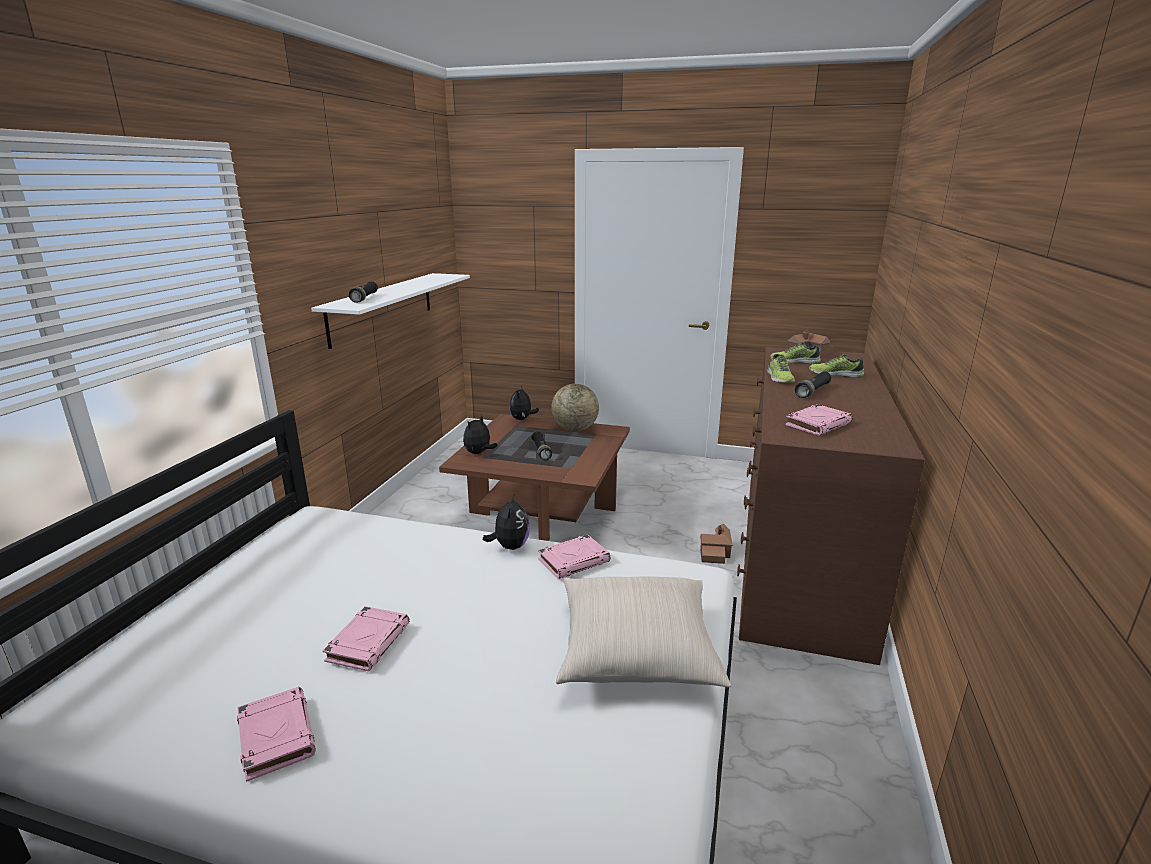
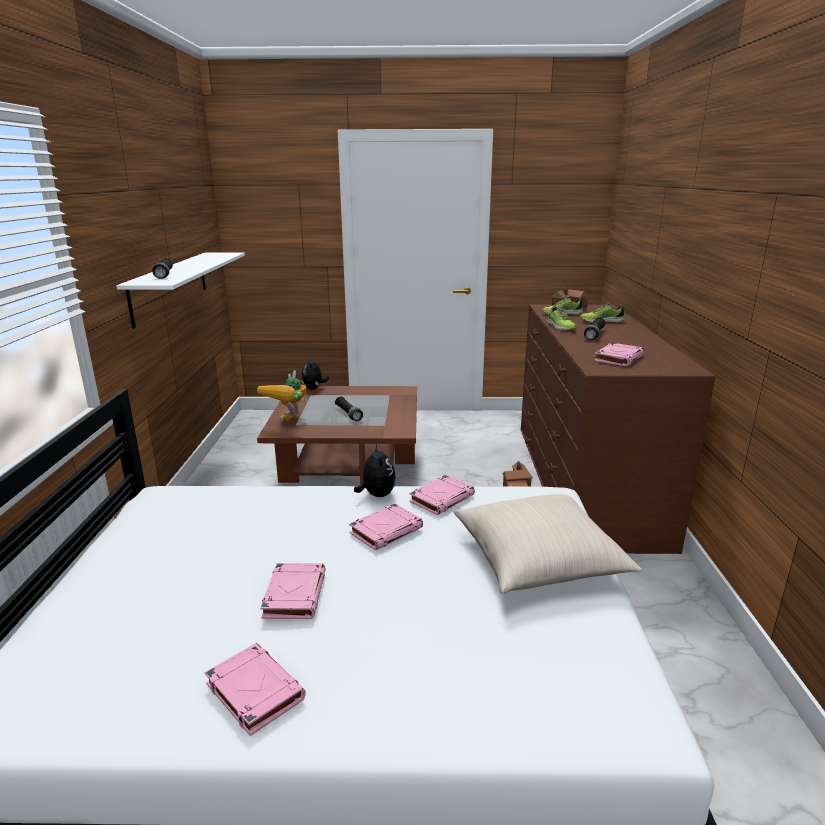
camera: 15 degrees left, 0 degrees up
plush toy [463,415,498,454] -> toy robot [257,370,307,421]
globe [551,384,599,432] -> none
none -> pink book [349,503,423,551]

